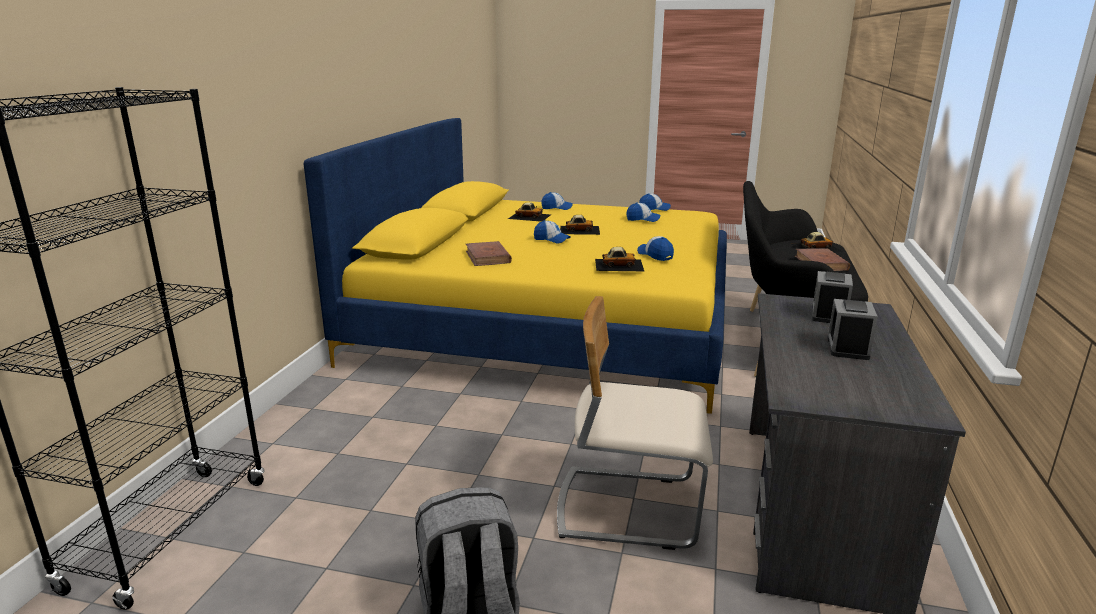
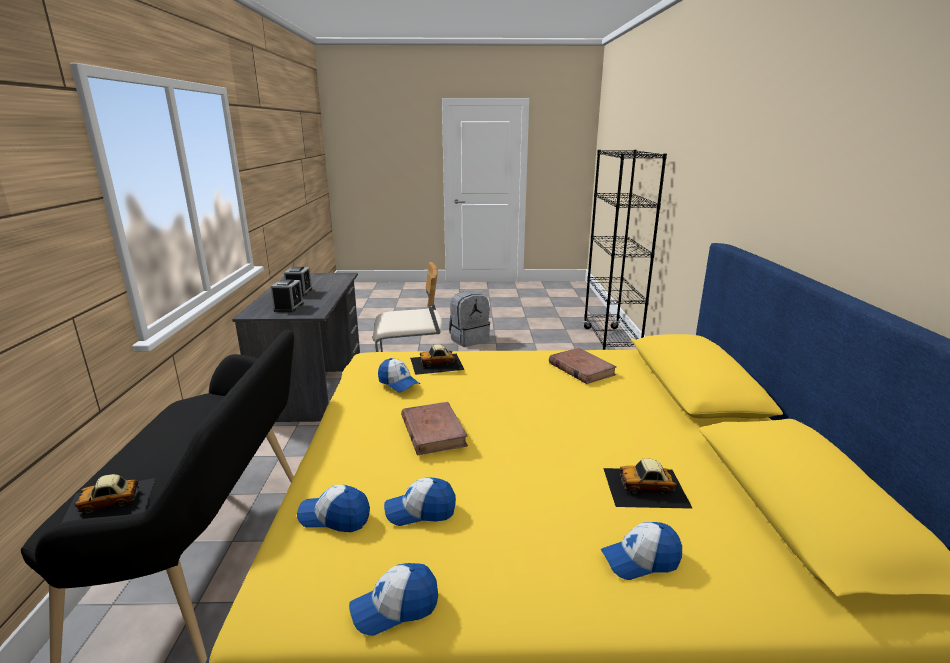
camera: 165 degrees right, 0 degrees up
cap [534,220,571,244] -> cap moved to [297,485,370,532]
toy car [560,215,600,235] -> none
brown book [795,249,850,271] -> brown book moved to [401,402,468,455]

